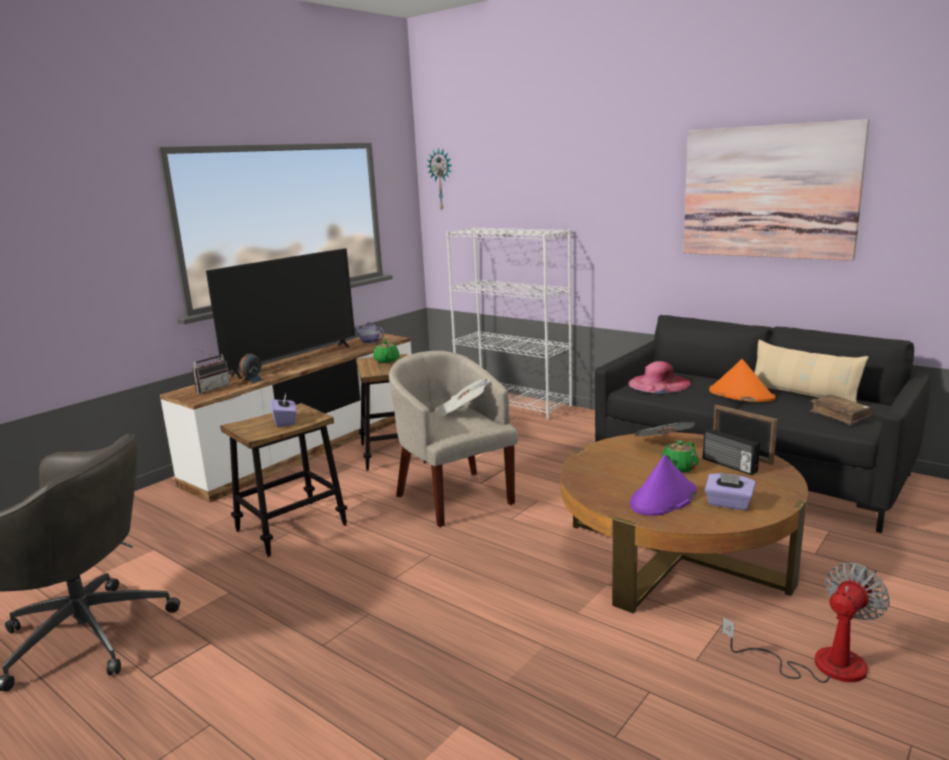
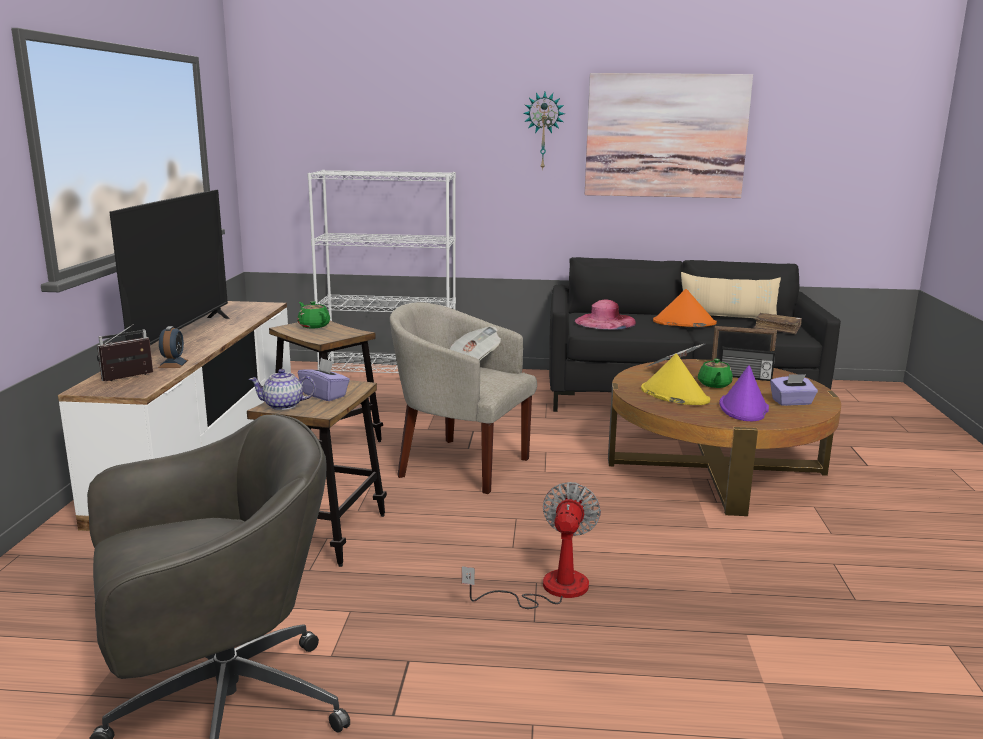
camera: 35 degrees left, 0 degrees up
radio [192,349,230,394] -> radio turned 135 degrees counterclockwise [97,324,153,381]
teapot [355,322,384,344] -> teapot moved to [249,369,316,410]
wall clock [427,148,452,210] -> wall clock moved to [523,92,565,171]
fan [722,562,890,683] -> fan moved to [462,482,601,609]
none -> yellow hat [641,354,710,405]

